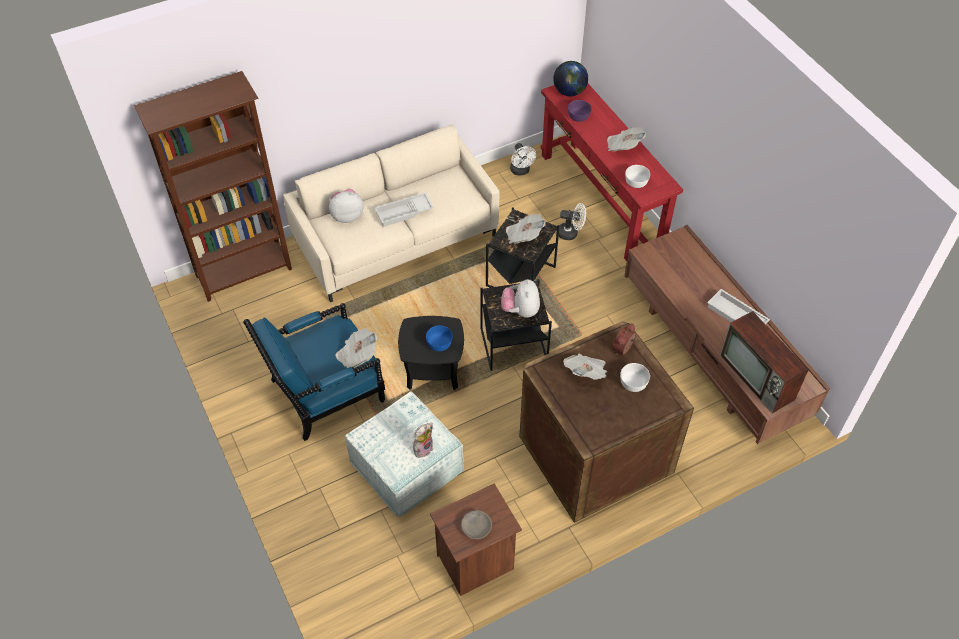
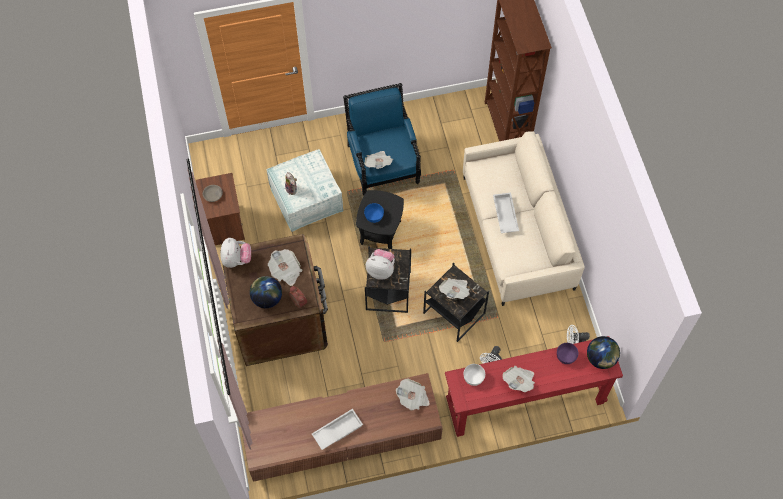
camera: 105 degrees right, 10 degrees up
plush toy [329,189,364,223] -> plush toy moved to [221,238,251,268]
white bowl [620,363,650,392] -> globe [250,276,282,308]
television [720,311,809,413] -> none
none -> newspaper [396,379,430,411]

